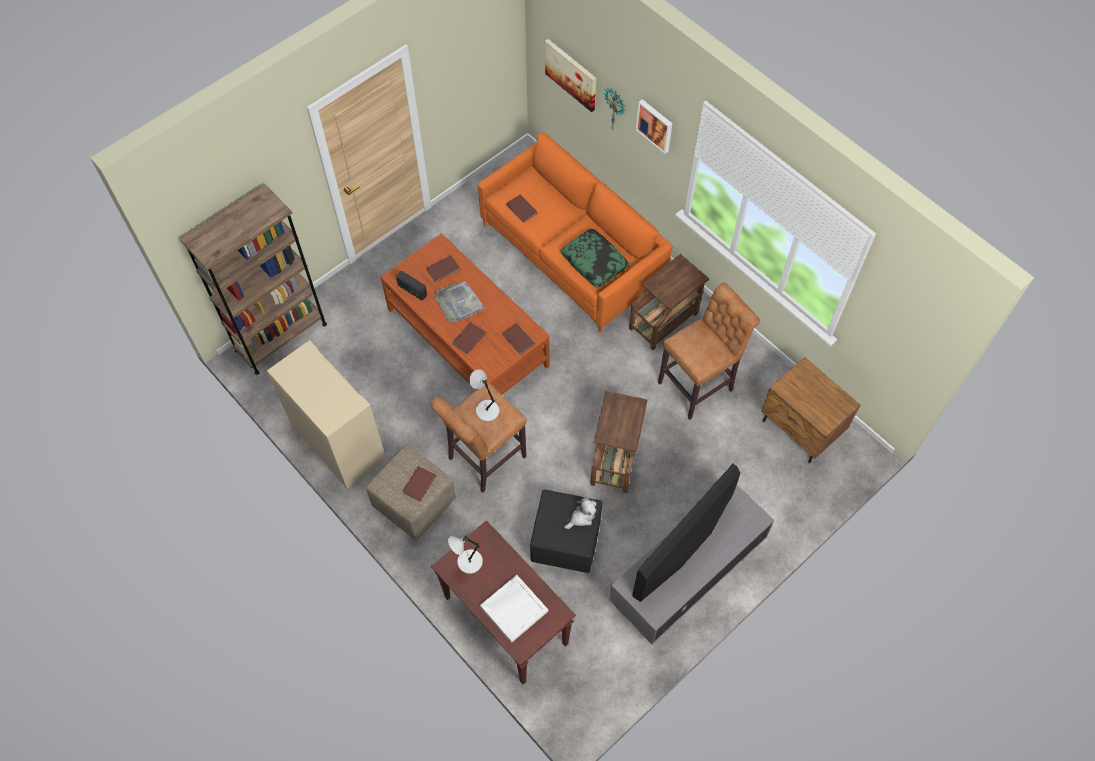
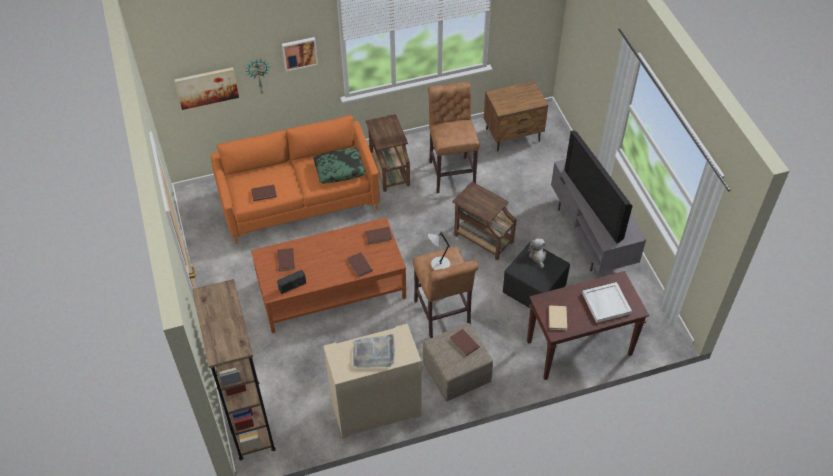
camera: 65 degrees left, 10 degrees down
grey tray [435,281,486,322] -> grey tray moved to [353,334,395,368]
grey table lamp [448,536,483,574] -> beige book [549,306,567,330]

